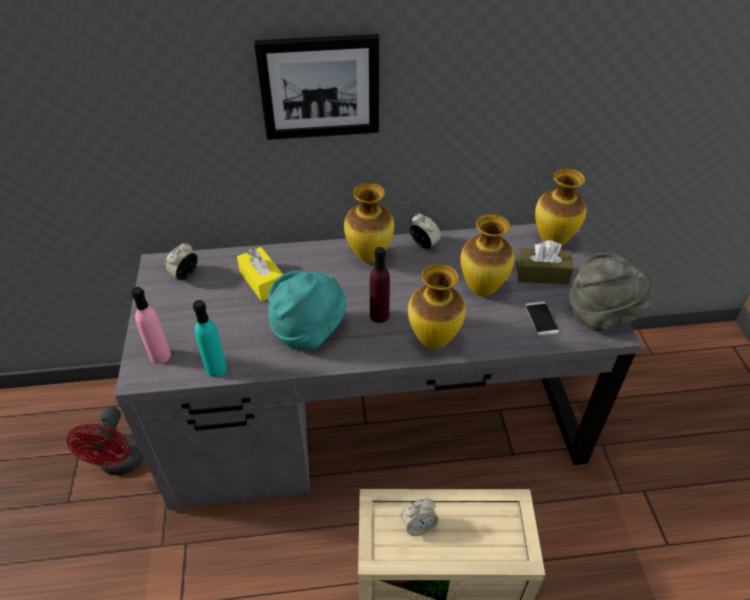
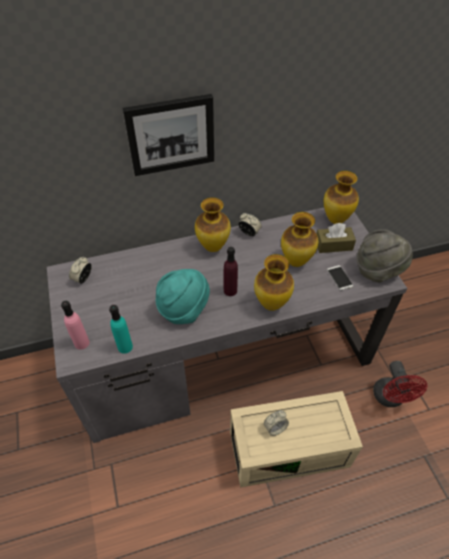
camera: 10 degrees left, 5 degrees up
red fan [66,406,143,475] -> red fan moved to [373,361,427,407]
yellow tissue box [237,247,283,301] -> none

